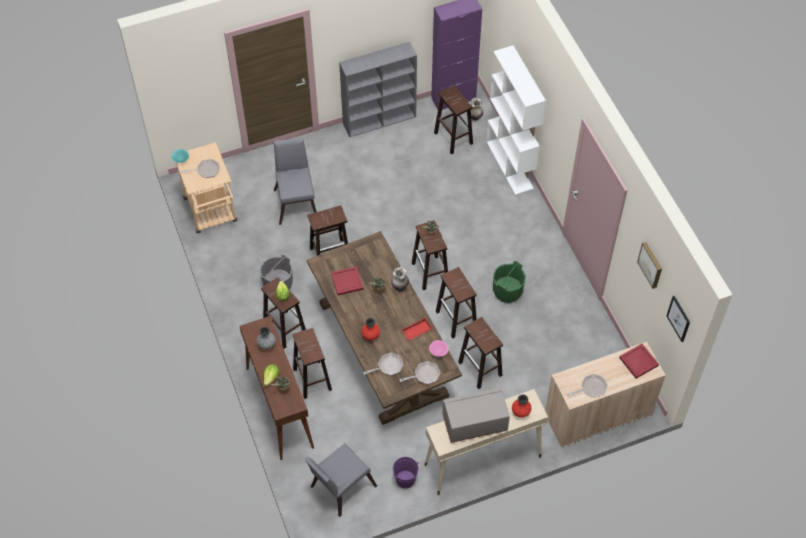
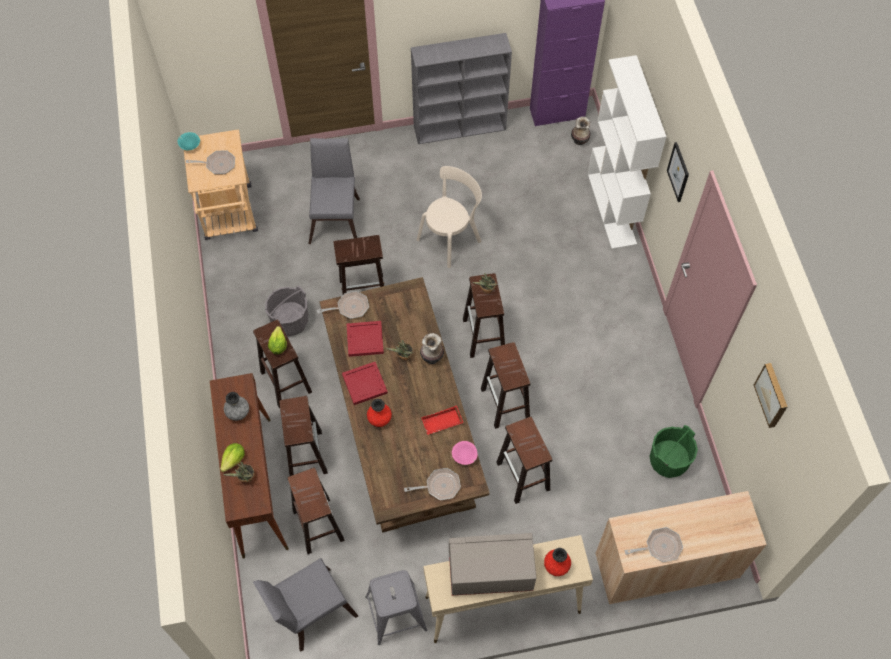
camera: 10 degrees right, 5 degrees up
frying pan [363,352,404,375] -> frying pan moved to [317,291,369,319]
purple bucket [393,457,419,488] -> grey stool [365,570,427,645]
brown stool [434,85,473,155] -> brown stool moved to [287,468,345,554]
green bucket [493,261,526,303] -> green bucket moved to [649,425,698,478]
red tray [619,344,659,379] -> red tray moved to [342,362,388,405]
picture [667,296,690,342] -> picture moved to [667,142,689,202]
none -> beige chair [417,166,482,268]

